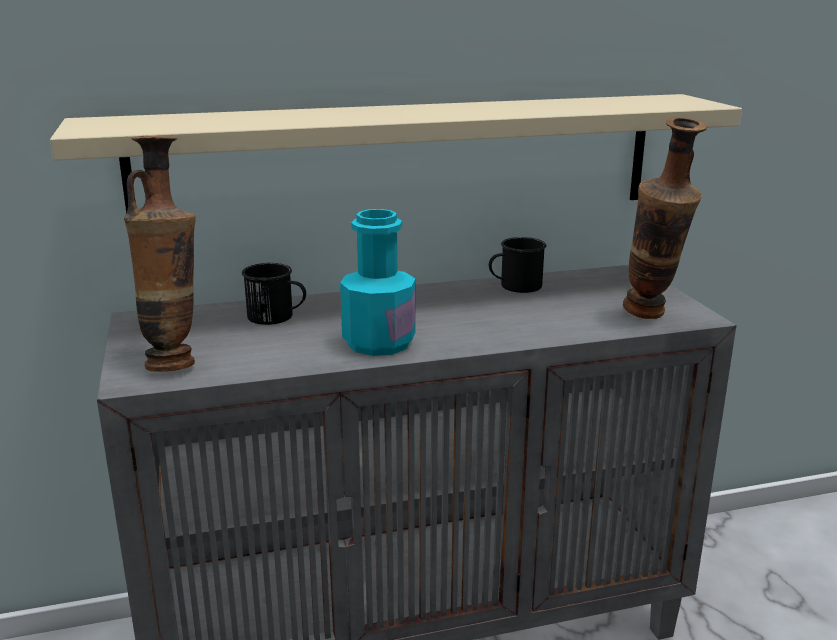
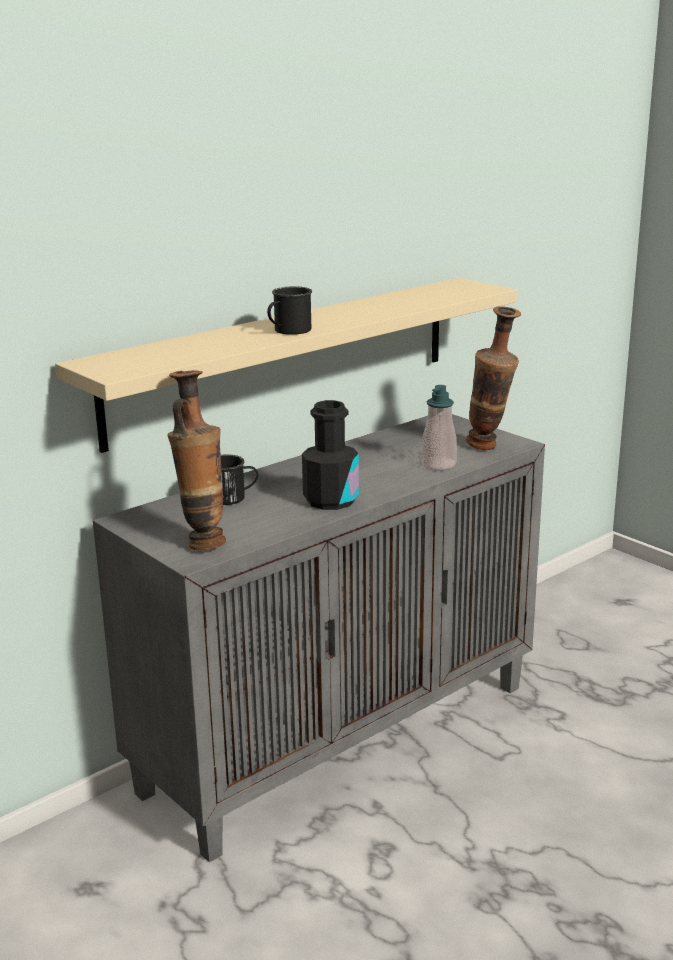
camera: 25 degrees left, 0 degrees up
turquoise bottle [340,209,415,356] -> black bottle [302,400,359,510]
black mug [489,237,546,293] -> black mug moved to [267,286,312,335]
none -> soap dispenser [421,385,457,470]

